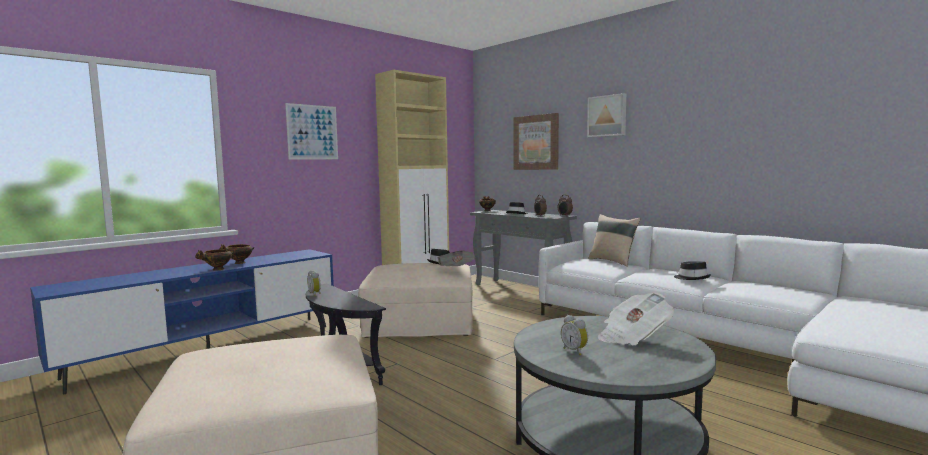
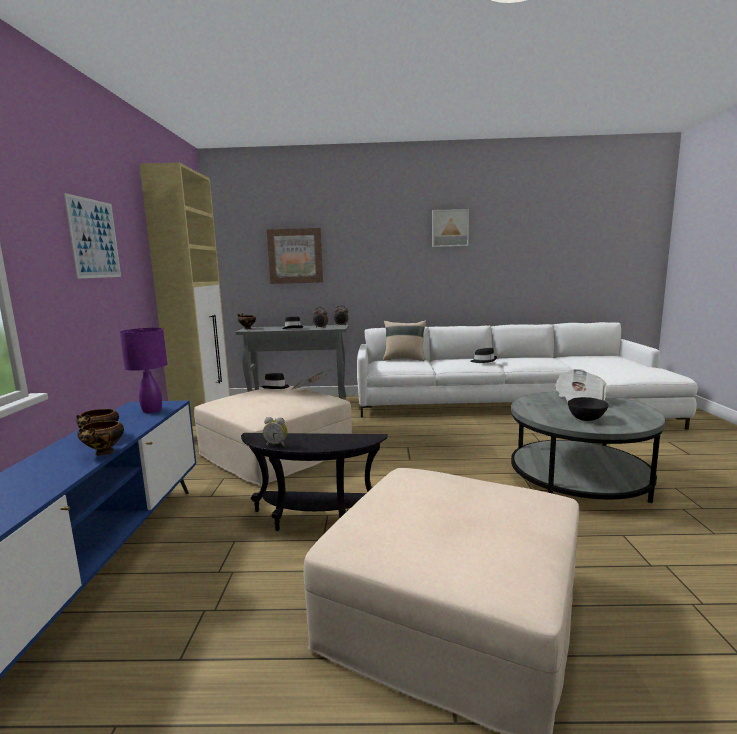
camera: 45 degrees left, 5 degrees up
alarm clock [561,315,588,355] -> black bowl [568,397,608,421]
picture [587,93,626,137] -> picture moved to [432,209,469,247]
none -> purple table lamp [120,328,167,413]

